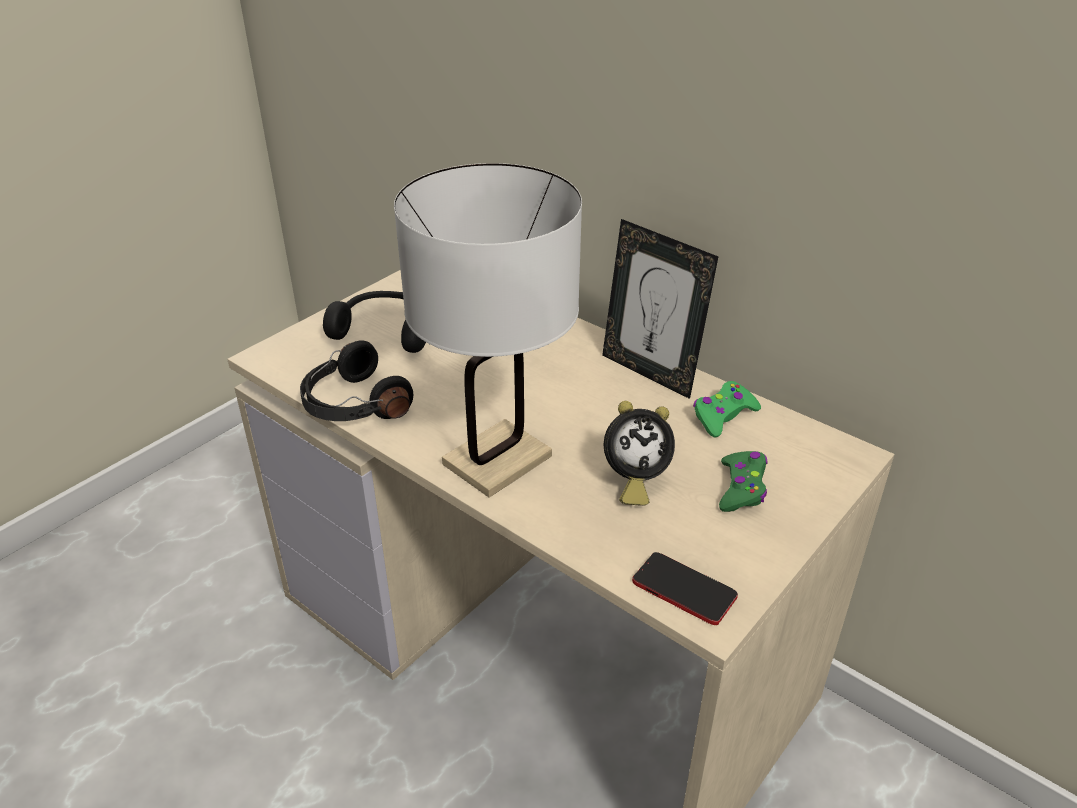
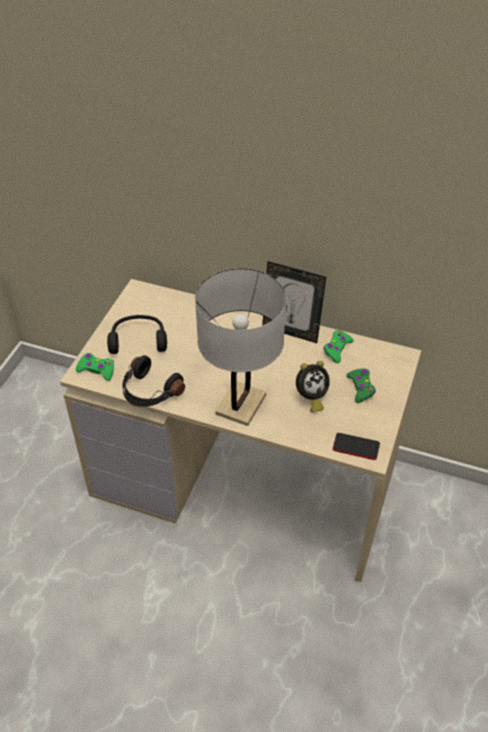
camera: 20 degrees left, 10 degrees up
none -> green game controller [76,353,114,381]

